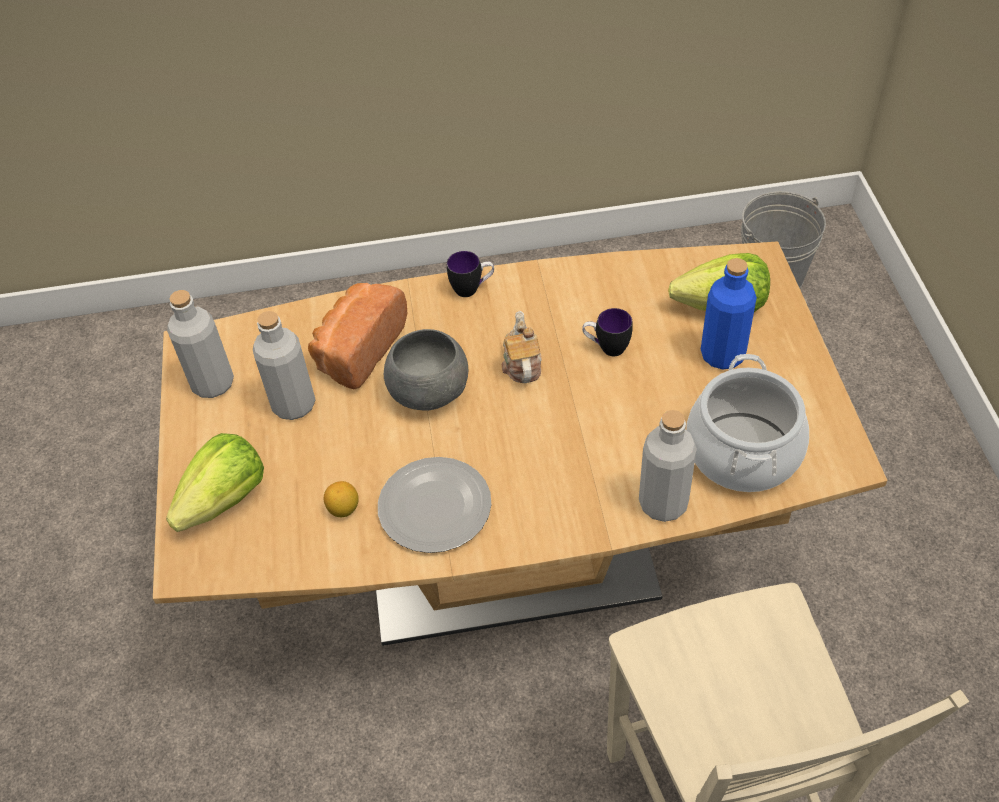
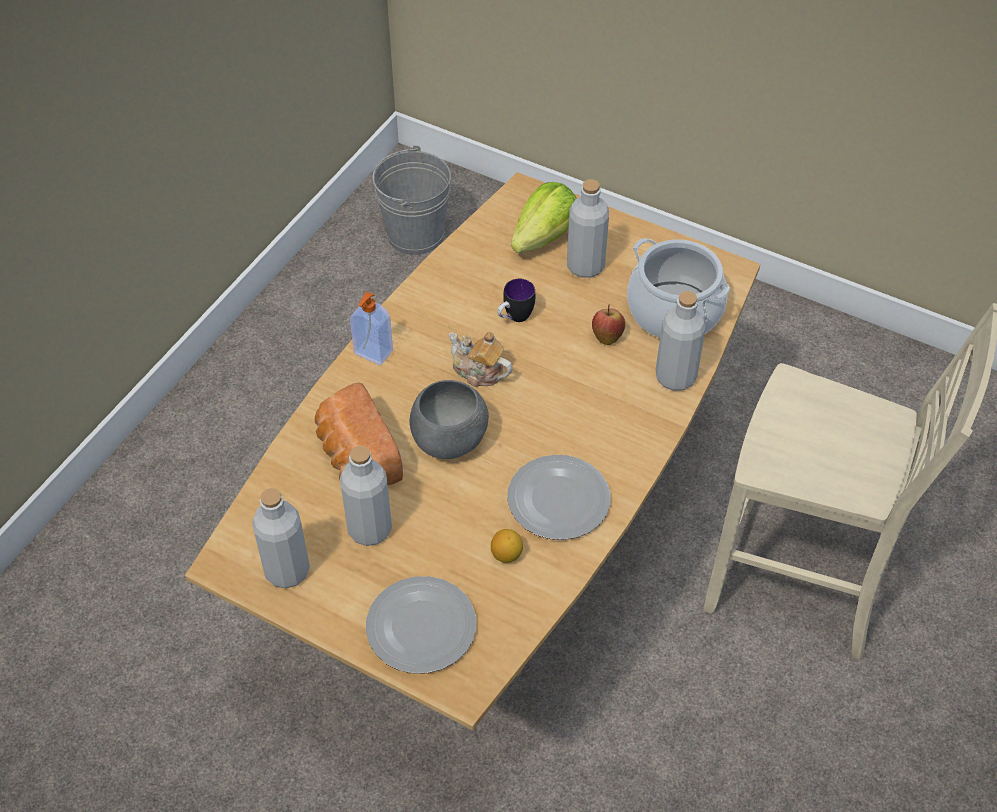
camera: 55 degrees left, 0 degrees up
lettuce [166,433,264,532] -> plate [366,576,476,674]
mug [447,251,494,297] -> soap dispenser [350,292,393,365]
blue bottle [701,258,757,369] -> grey bottle [567,179,609,278]
none -> apple [592,304,625,345]

